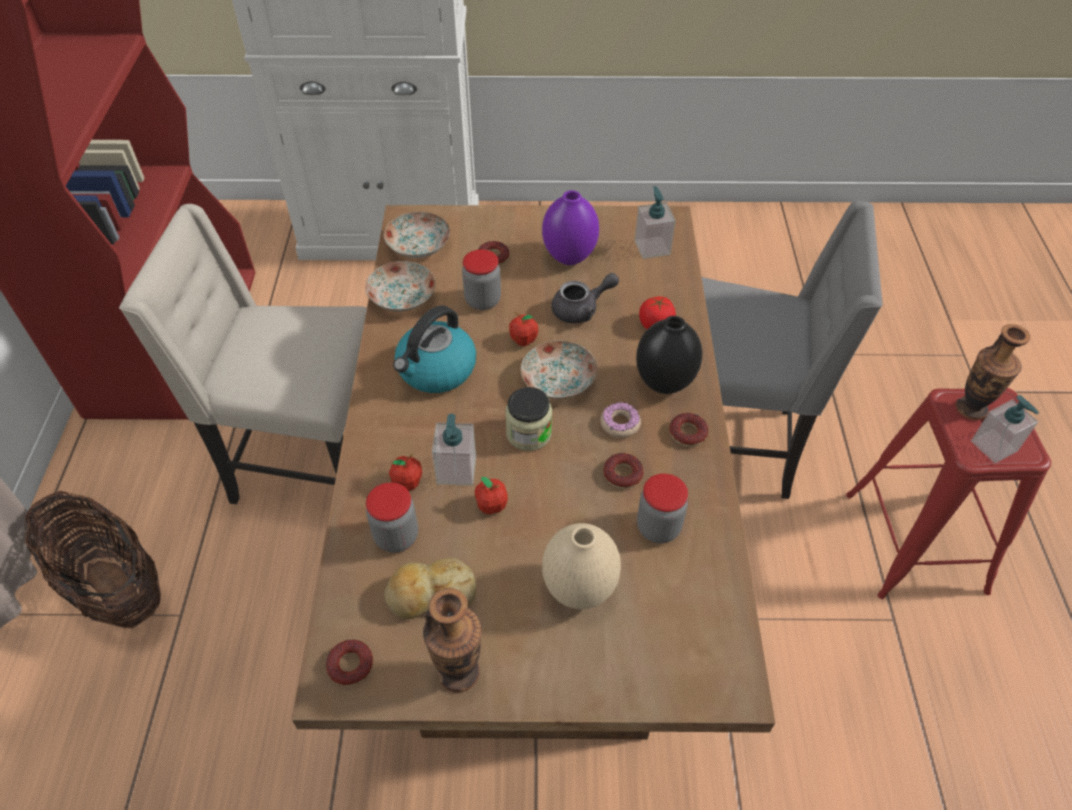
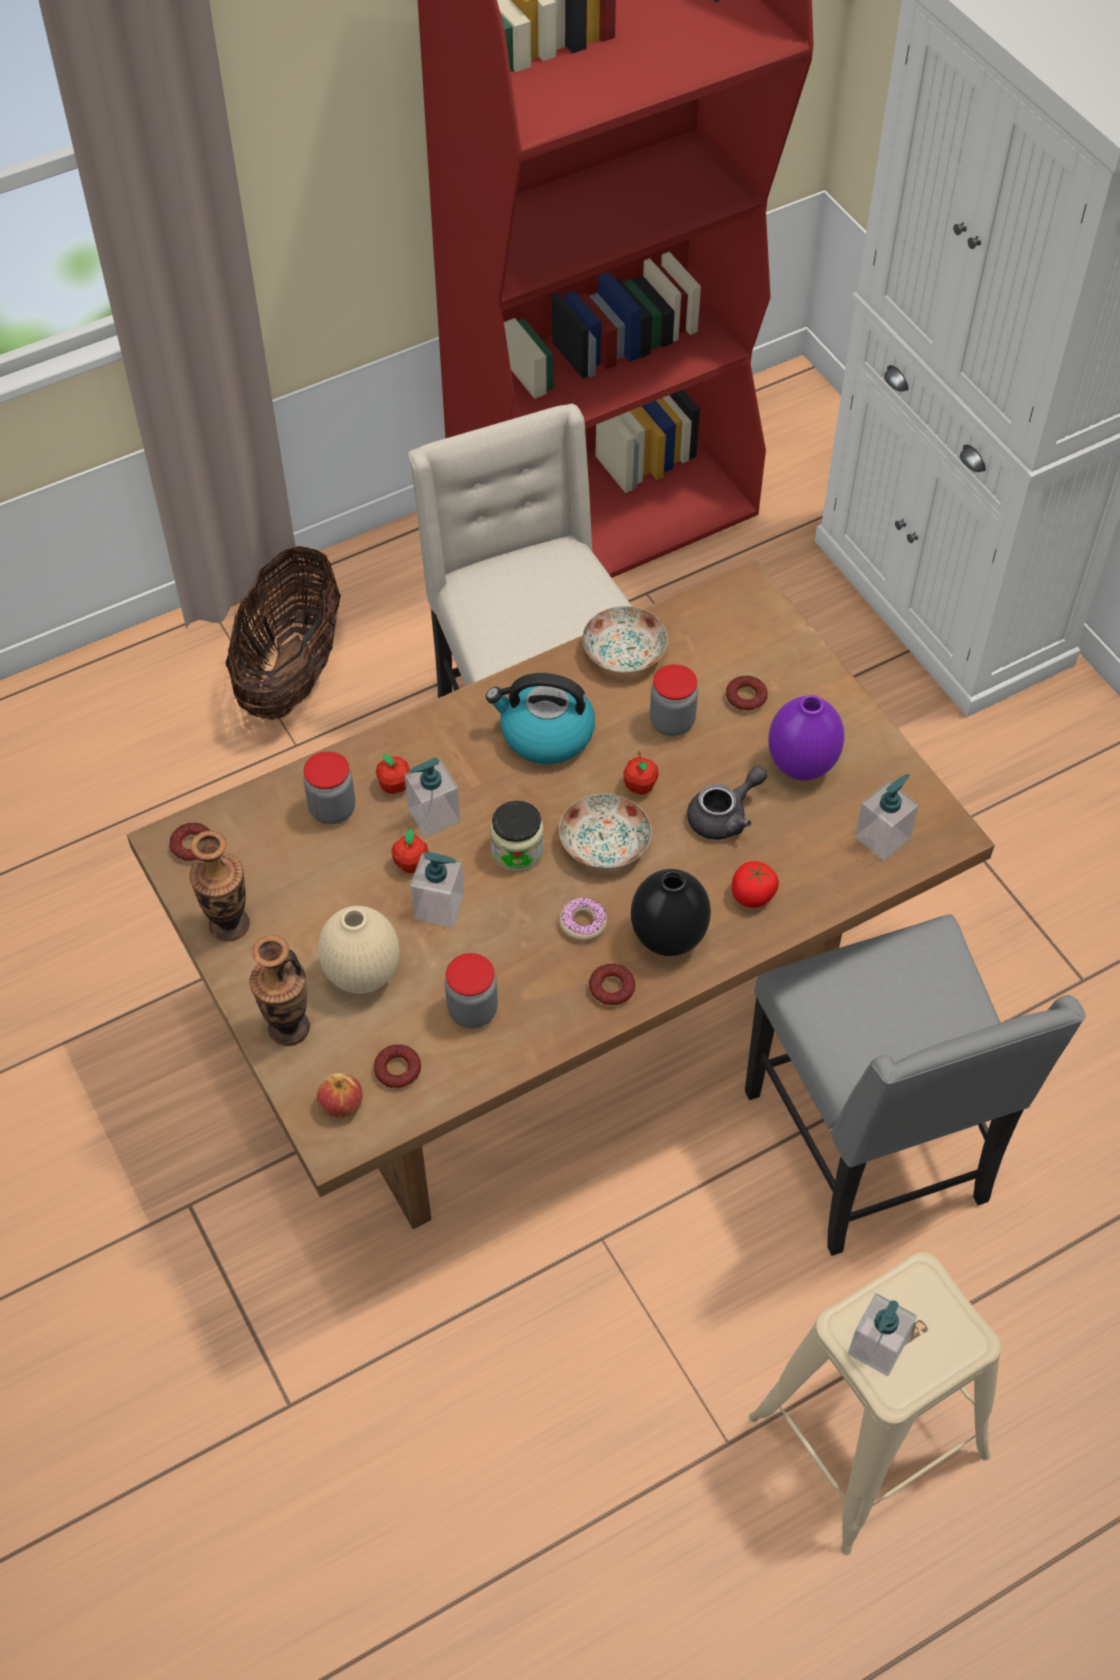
camera: 60 degrees right, 5 degrees up
plate [384,212,450,258] -> none
bread [384,558,476,619] -> none
grey teapot [551,273,619,323] -> grey teapot turned 75 degrees counterclockwise [687,765,767,840]
donut [603,453,644,489] -> donut moved to [374,1044,421,1089]
red stool [846,388,1051,599] -> beige stool [749,1252,1001,1555]
vase [956,324,1030,420] -> vase moved to [250,935,310,1046]
none -> apple [316,1073,363,1118]
none -> soap dispenser [410,852,464,928]

